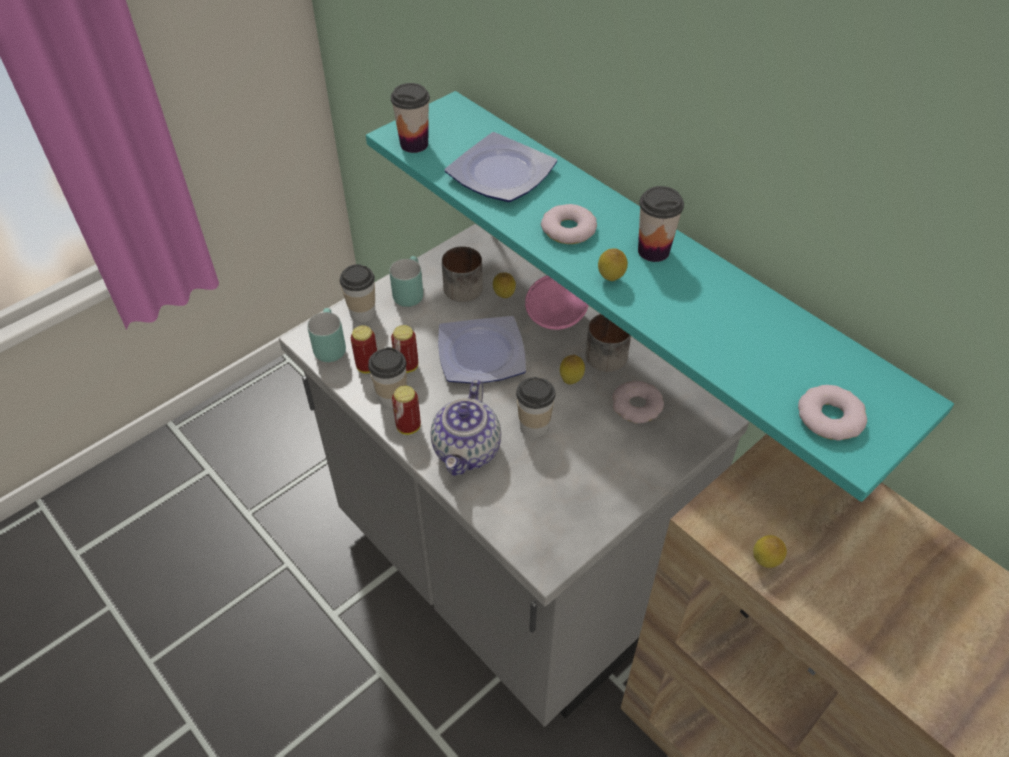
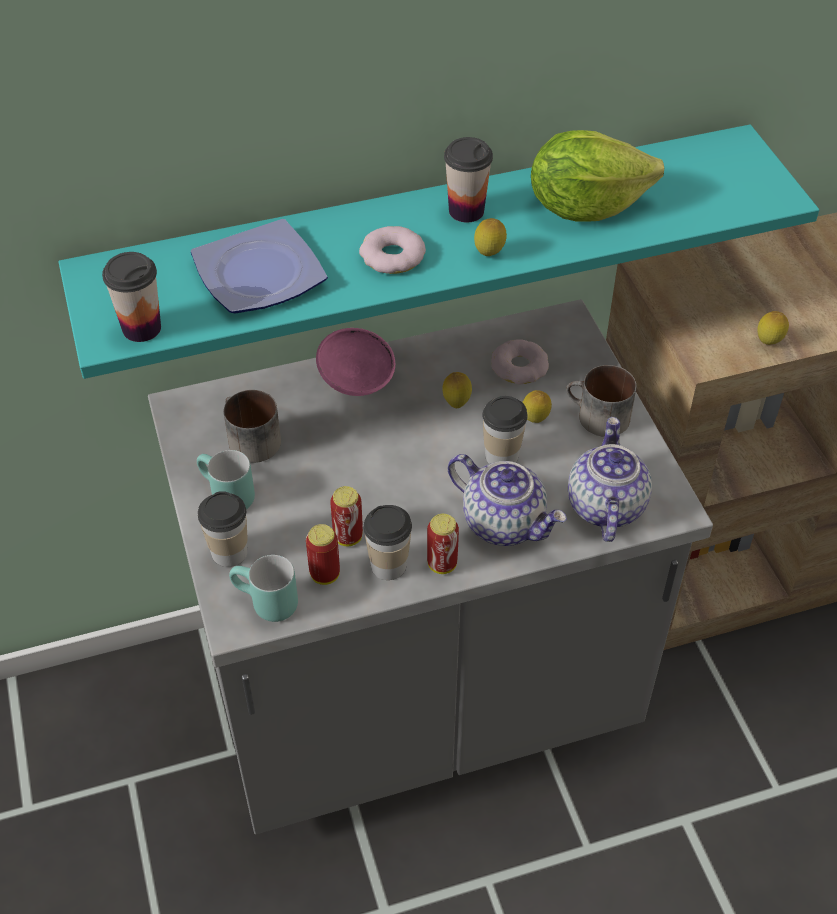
camera: 65 degrees left, 0 degrees up
plate [438,316,526,383] -> none
lemon [493,272,516,298] -> lemon moved to [522,390,552,423]
mug [586,314,631,372] -> mug moved to [566,365,636,437]
donut [798,385,867,441] -> none
none -> lettuce [531,130,664,222]
none -> teapot [568,417,652,542]

